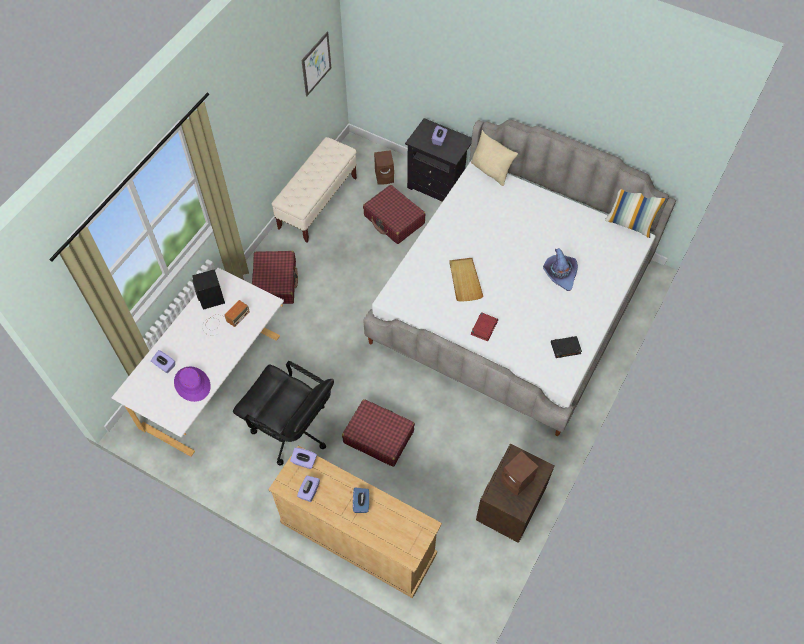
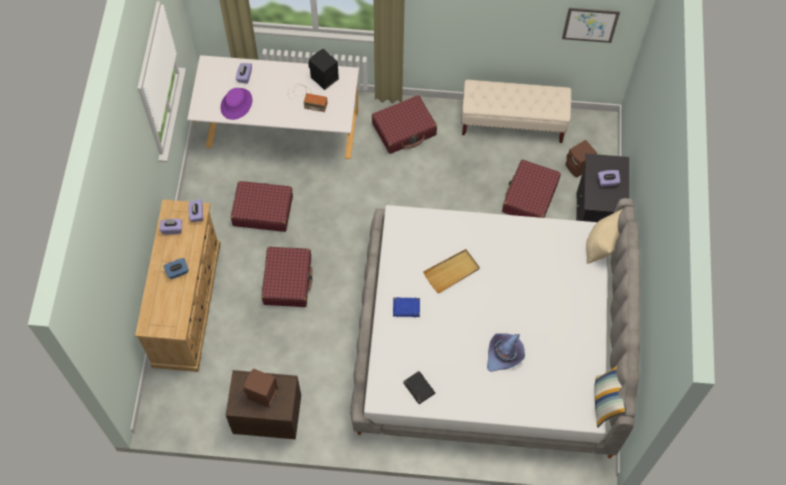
camera: 65 degrees right, 5 degrees up
black office chair [233,361,334,466] -> red suitcase [231,181,293,232]
red book [471,312,498,341] -> blue book [393,297,420,317]

